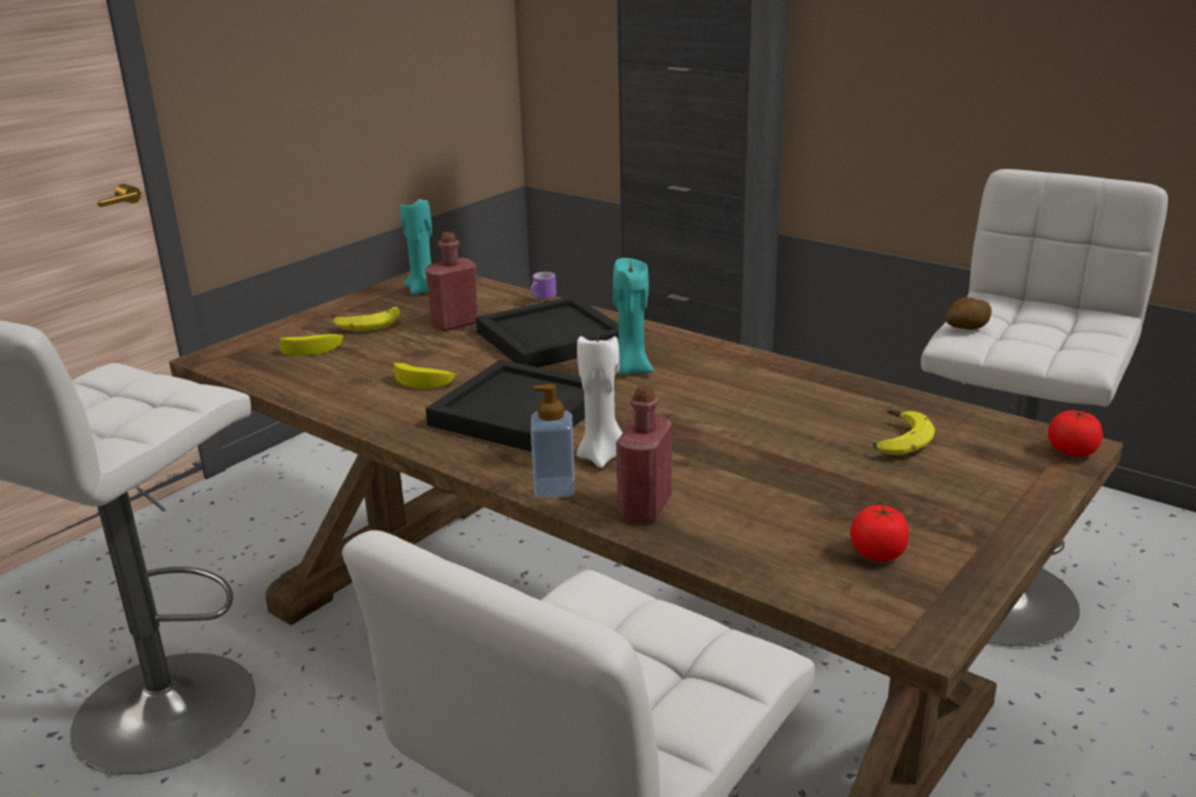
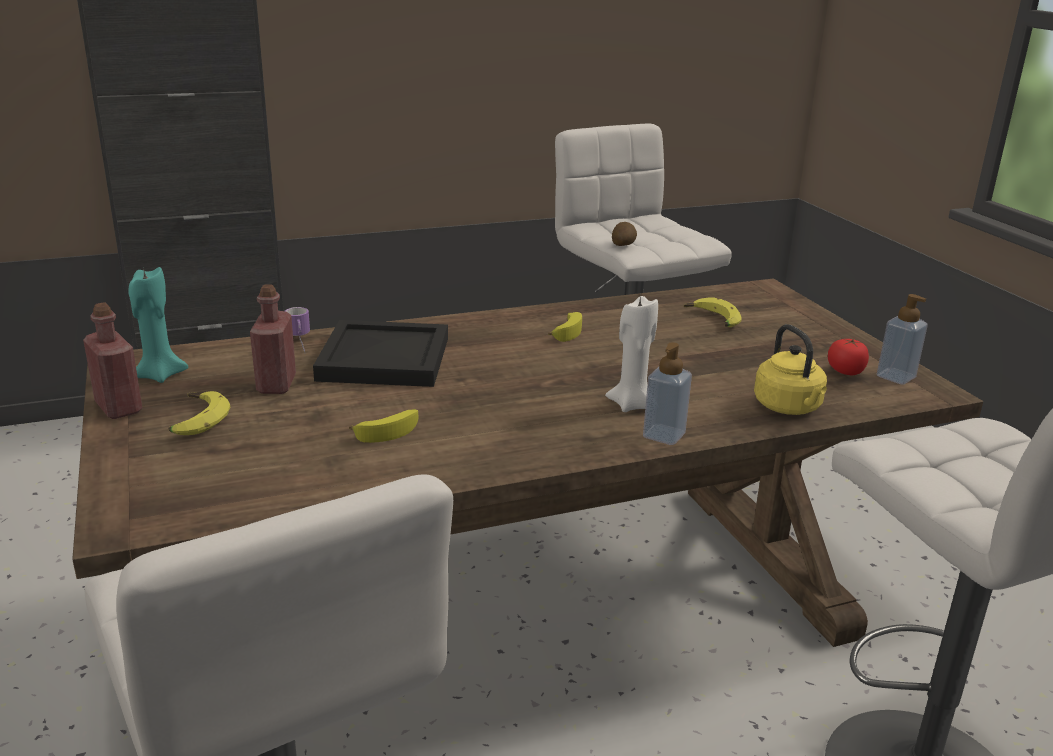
camera: 60 degrees left, 0 degrees up
banana [279,334,344,356] -> banana moved to [548,312,582,342]
black tray [426,360,585,452] -> none
turquoise candle [613,258,654,375] -> none
red bottle [616,384,672,523] -> red bottle moved to [83,302,142,419]
tomato [1048,409,1103,457] -> none
none -> yellow kettle [754,324,827,415]
none -> soap dispenser [877,294,928,385]

